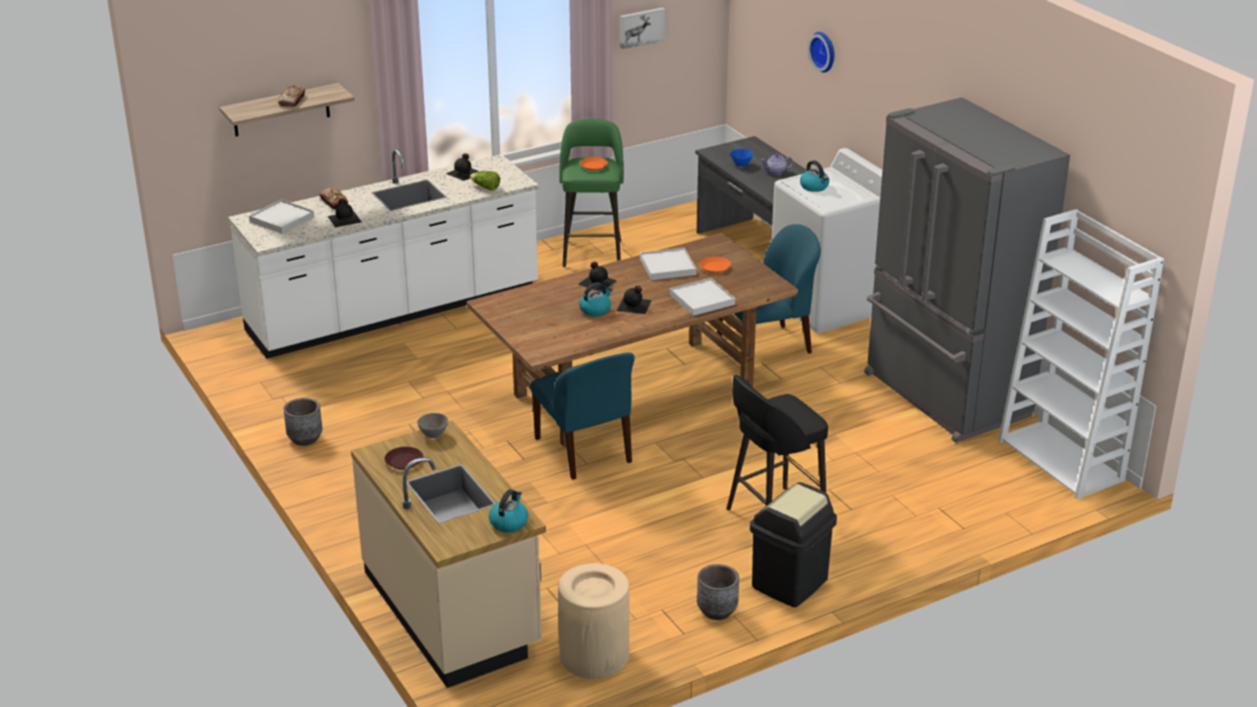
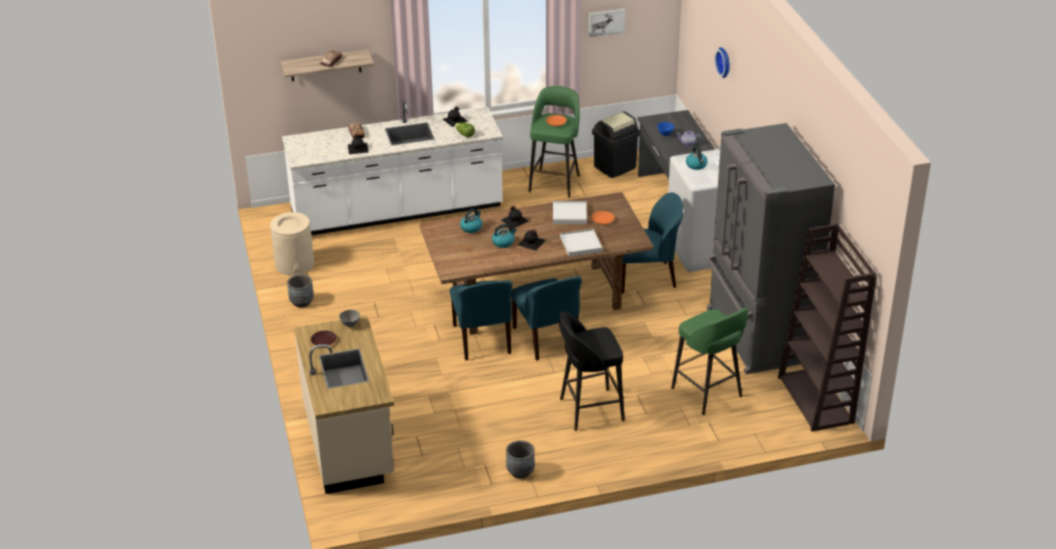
camera: 15 degrees right, 5 degrees up
white tray [249,199,314,234] -> none
kettle [489,489,528,532] -> kettle moved to [460,209,482,233]
beige trash can [558,563,630,679] -> beige trash can moved to [270,212,314,276]
black trash can [750,482,837,607] -> black trash can moved to [592,112,640,178]
white bookcase [998,209,1164,499] -> brown bookcase [778,223,877,432]
none -> blue chair [511,276,582,361]
none -> green stool [671,308,748,415]

